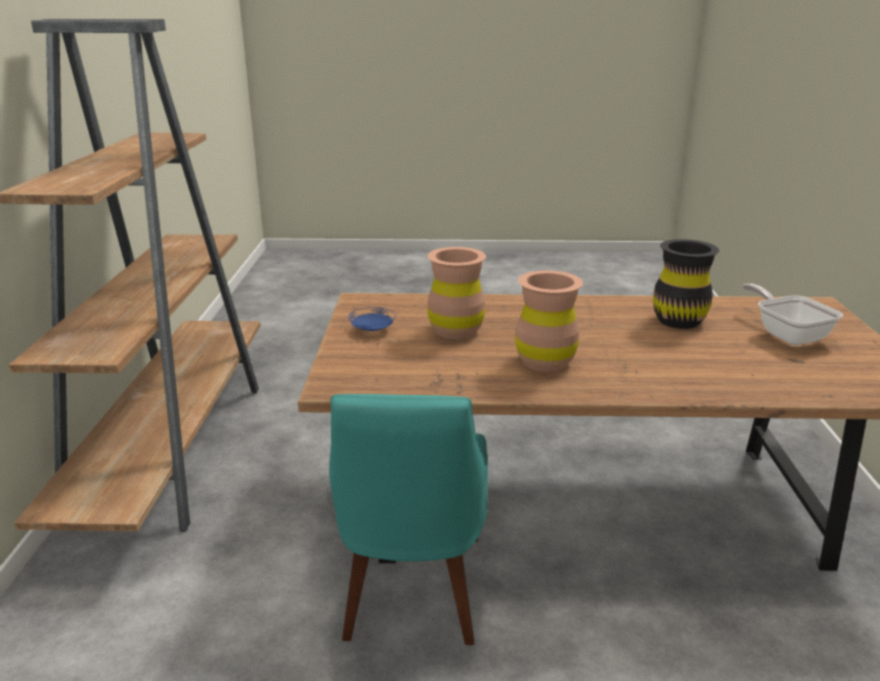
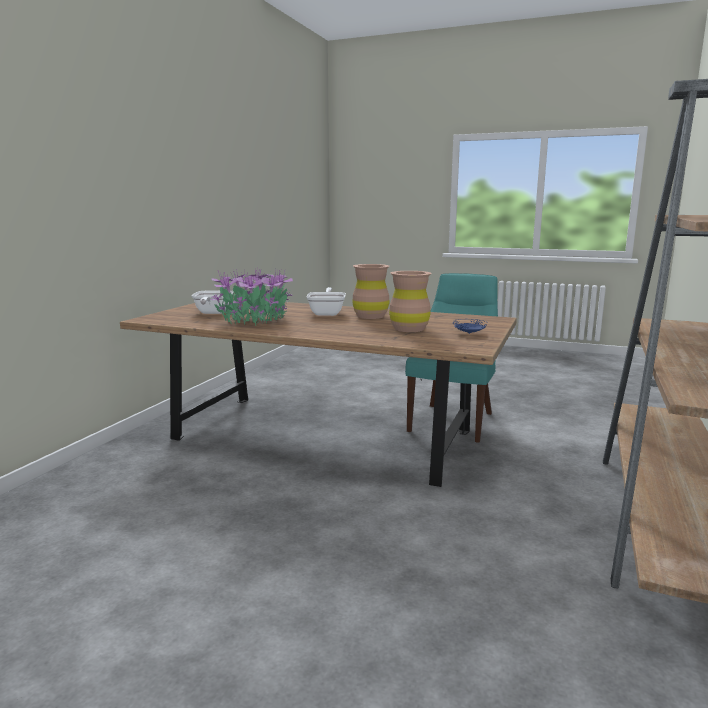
camera: 160 degrees left, 10 degrees down
black vase [653,239,719,329] -> potted plant [211,269,293,326]
none -> frying pan [306,287,346,316]

